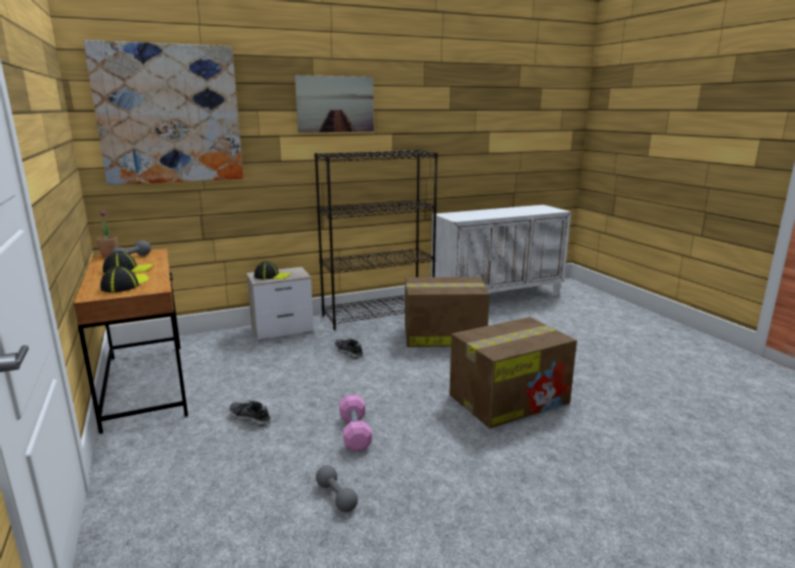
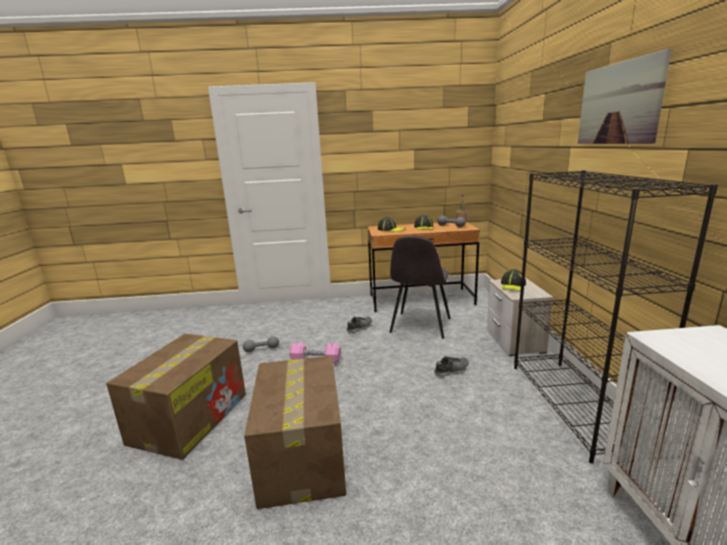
camera: 110 degrees right, 0 degrees up
picture [83,40,243,185] -> none
cardboard box [405,277,490,347] -> cardboard box moved to [106,334,246,460]
none -> grey chair [390,236,450,339]

